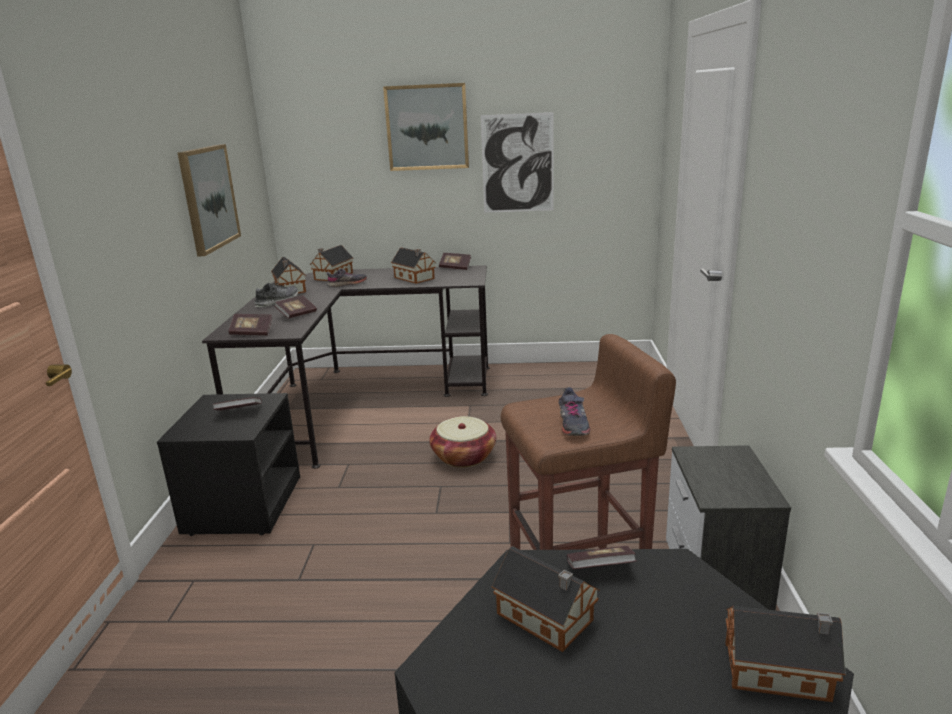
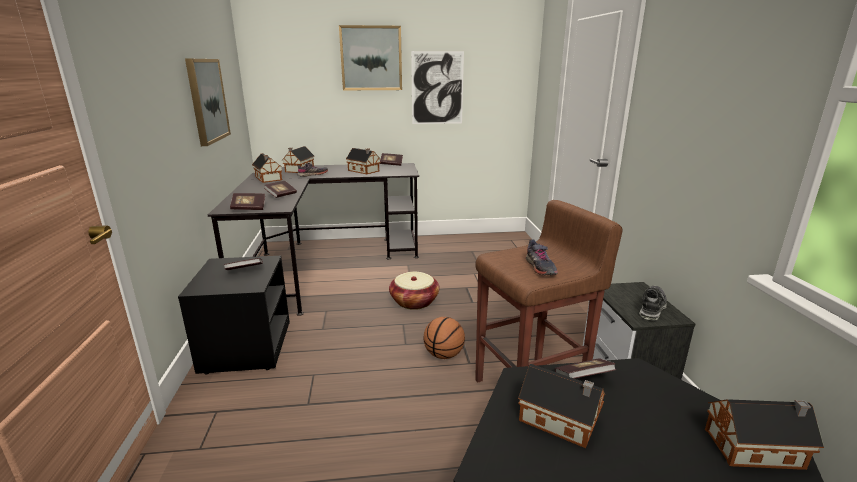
camera: 10 degrees left, 0 degrees up
shoe [254,283,298,307] -> shoe moved to [639,286,667,321]
none -> basketball [423,317,465,359]

